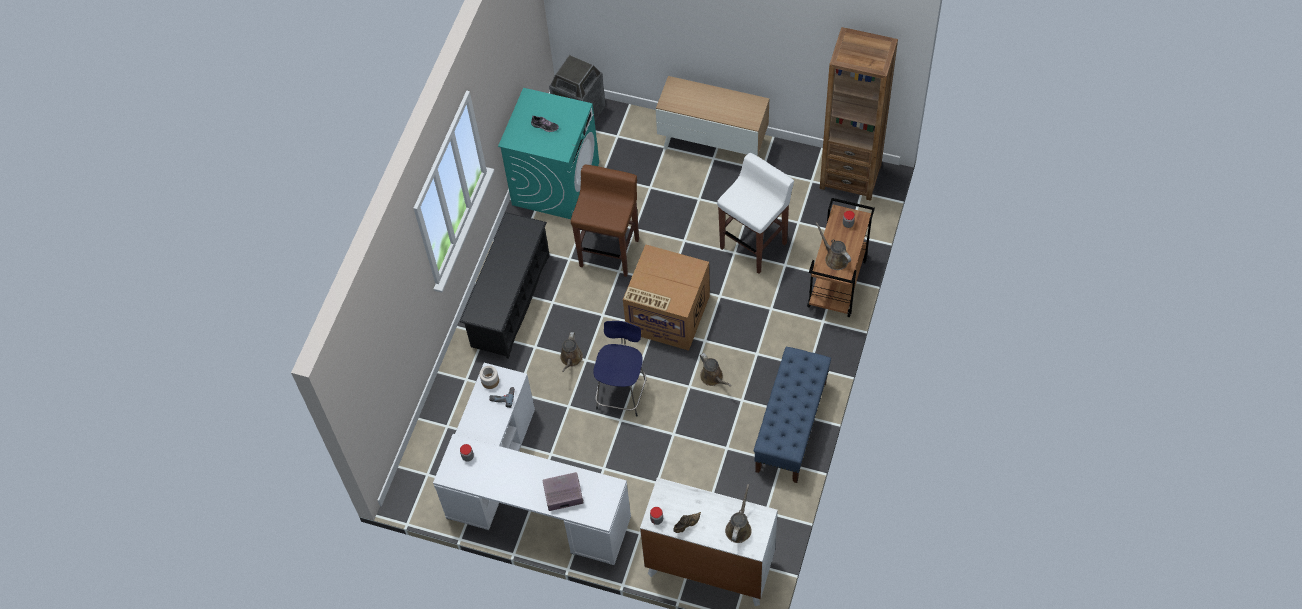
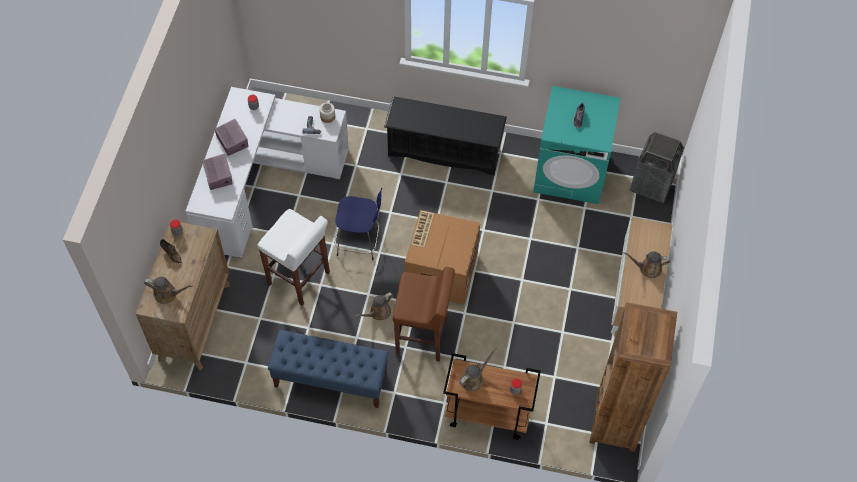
camera: 80 degrees right, 0 degrees up
brown watering can [560,332,583,372] -> brown watering can moved to [623,251,670,278]
brown stool [571,165,639,277] -> brown stool moved to [393,267,455,362]
white dresser [640,477,778,606] -> brown dresser [136,220,230,370]
white stool [717,153,794,274] -> white stool moved to [257,209,330,306]
none -> radio [215,119,249,156]

